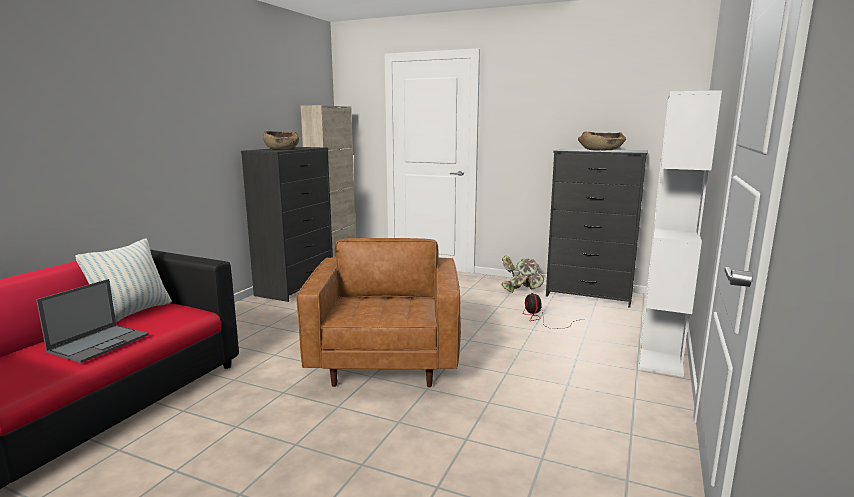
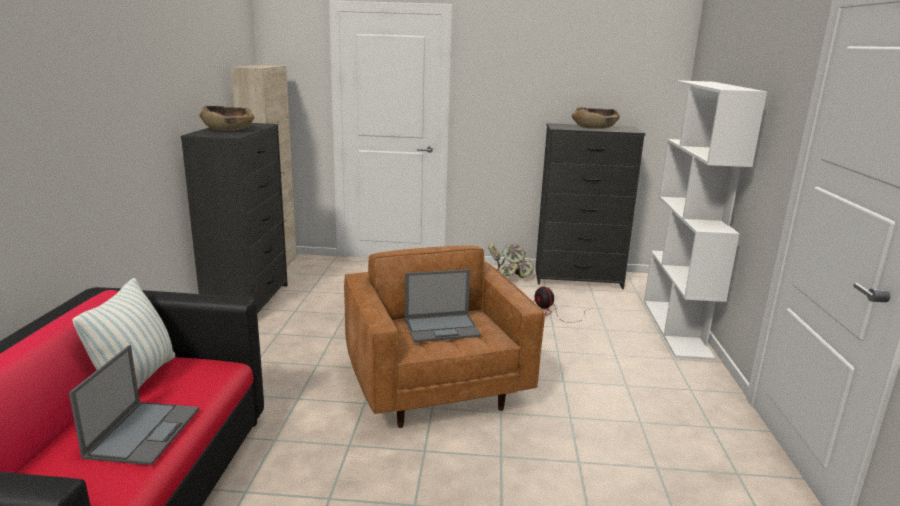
camera: 20 degrees left, 5 degrees up
none -> laptop [405,269,481,342]

